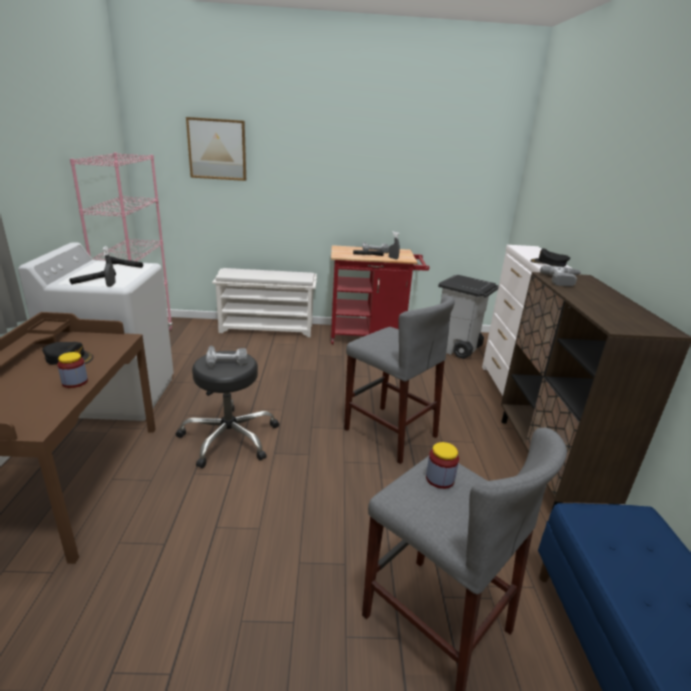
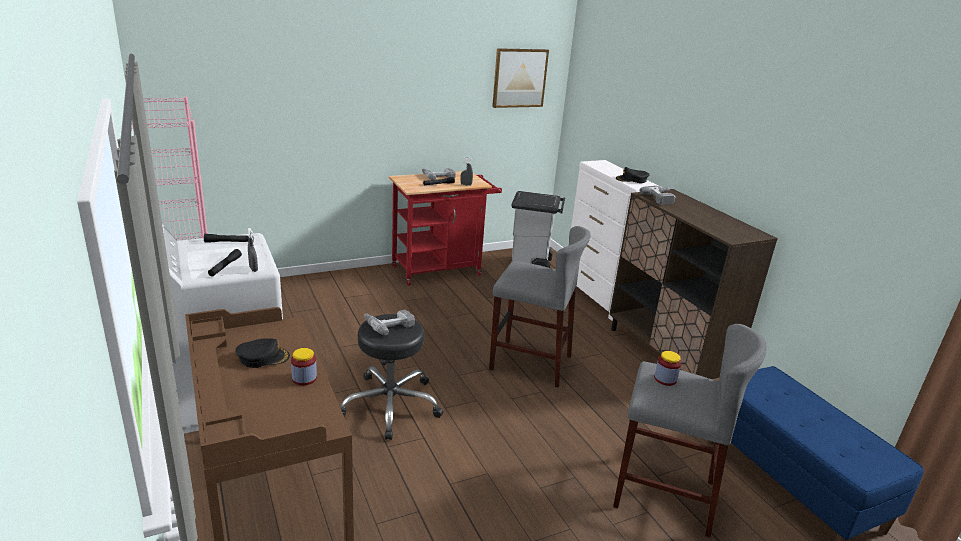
camera: 25 degrees left, 0 degrees up
picture [186,117,246,181] -> picture moved to [492,48,549,108]
white shoe rack [212,268,317,337] -> none

